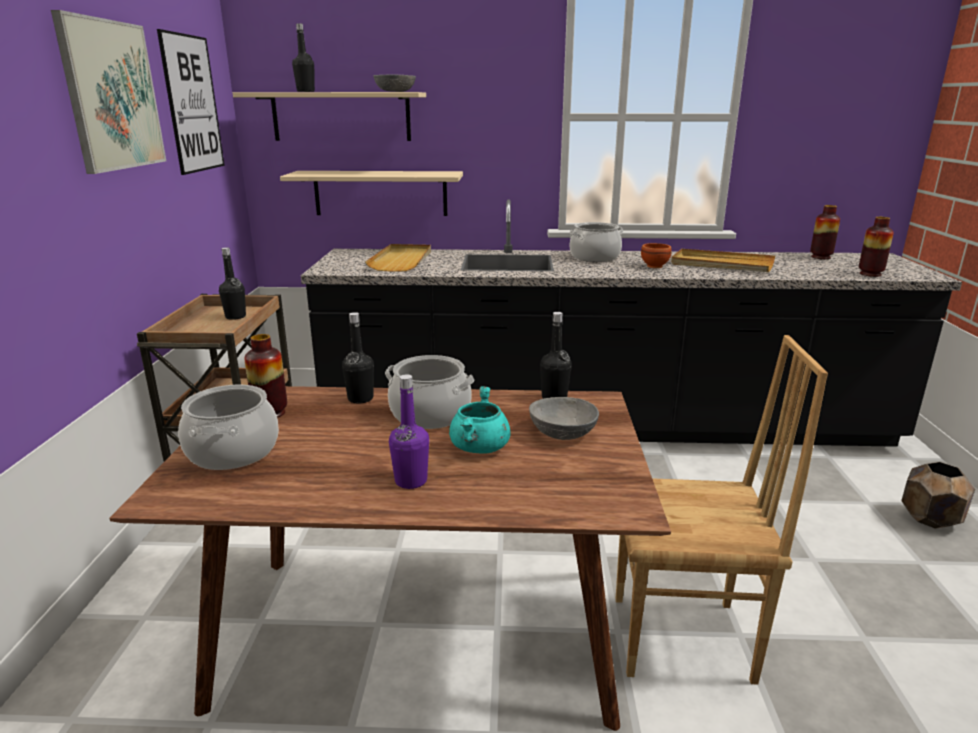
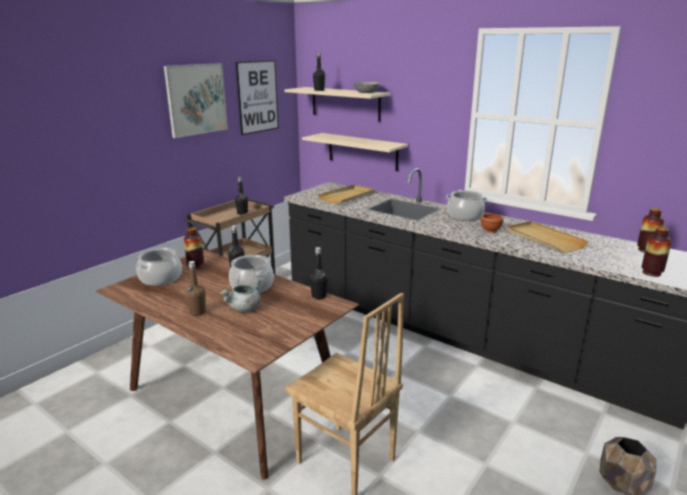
camera: 35 degrees right, 0 degrees up
purple bottle [389,374,429,489] -> brown bottle [185,261,206,316]
turquoise cooking pot [449,386,511,454] -> grey cooking pot [221,278,263,312]
grey bowl [529,397,599,440] -> none

